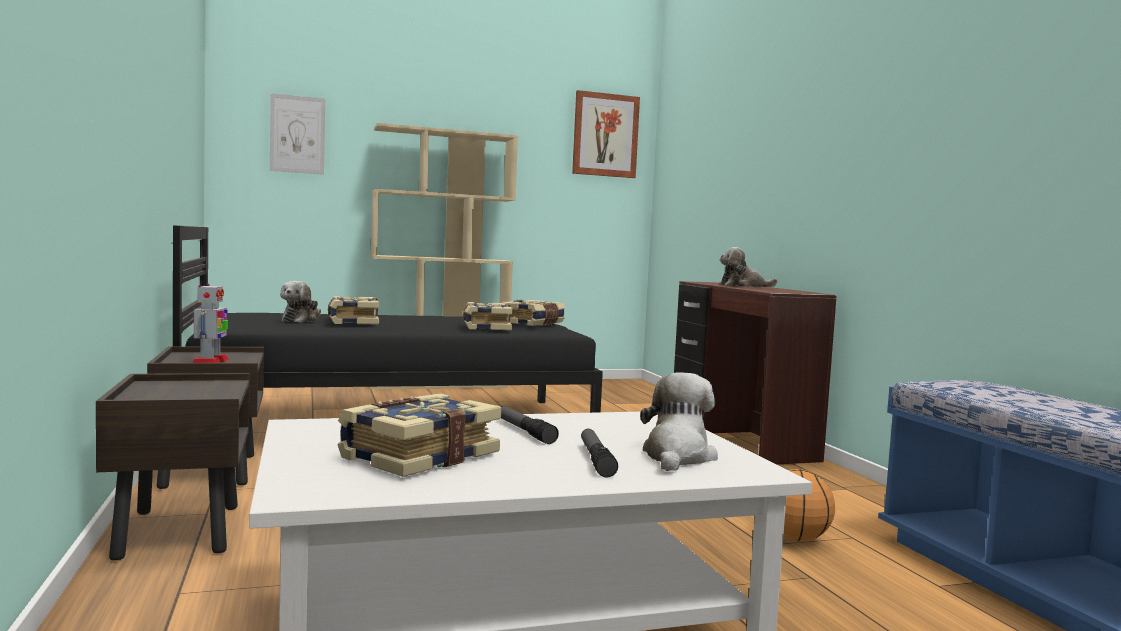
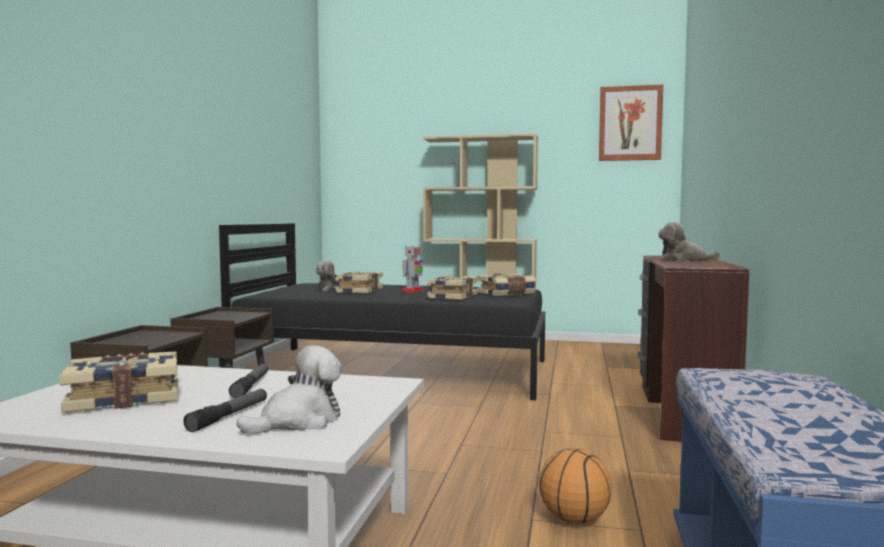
camera: 30 degrees right, 0 degrees up
toy robot [192,284,229,363] -> toy robot moved to [401,245,424,293]
picture [270,93,325,175] -> none

